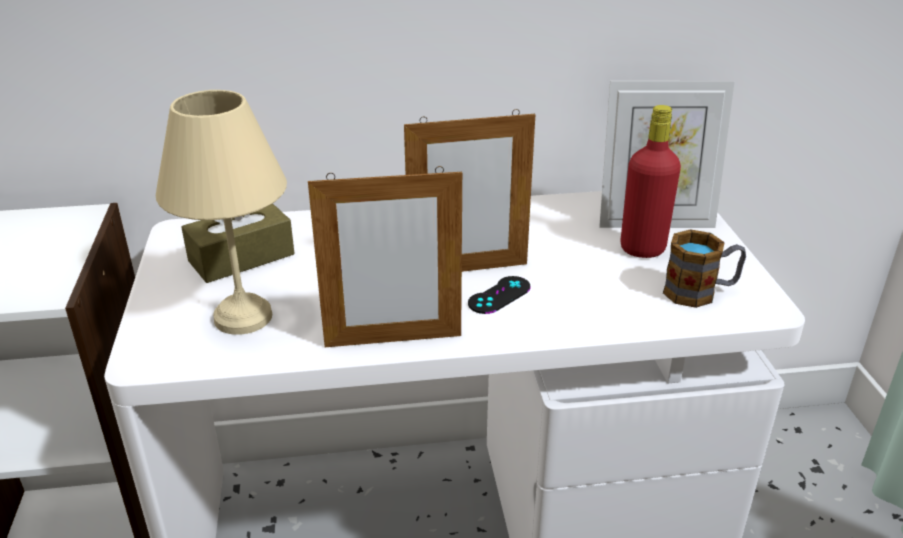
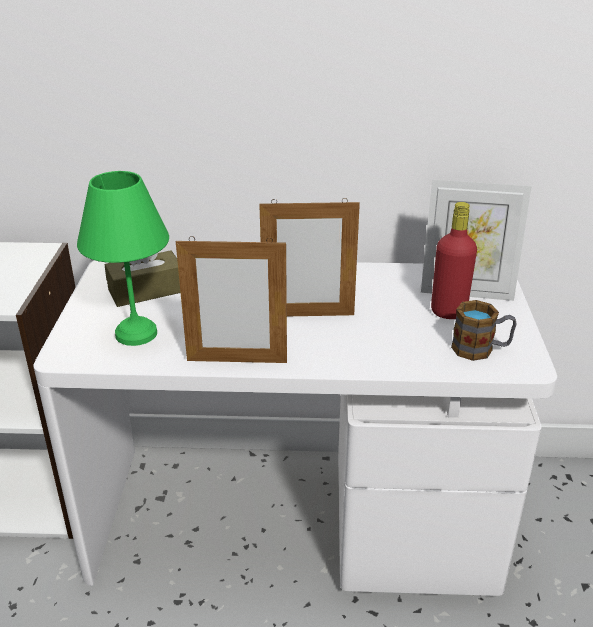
camera: 10 degrees right, 0 degrees up
beige table lamp [156,90,287,335] -> green table lamp [77,171,169,346]
black game controller [468,276,531,314] -> none

